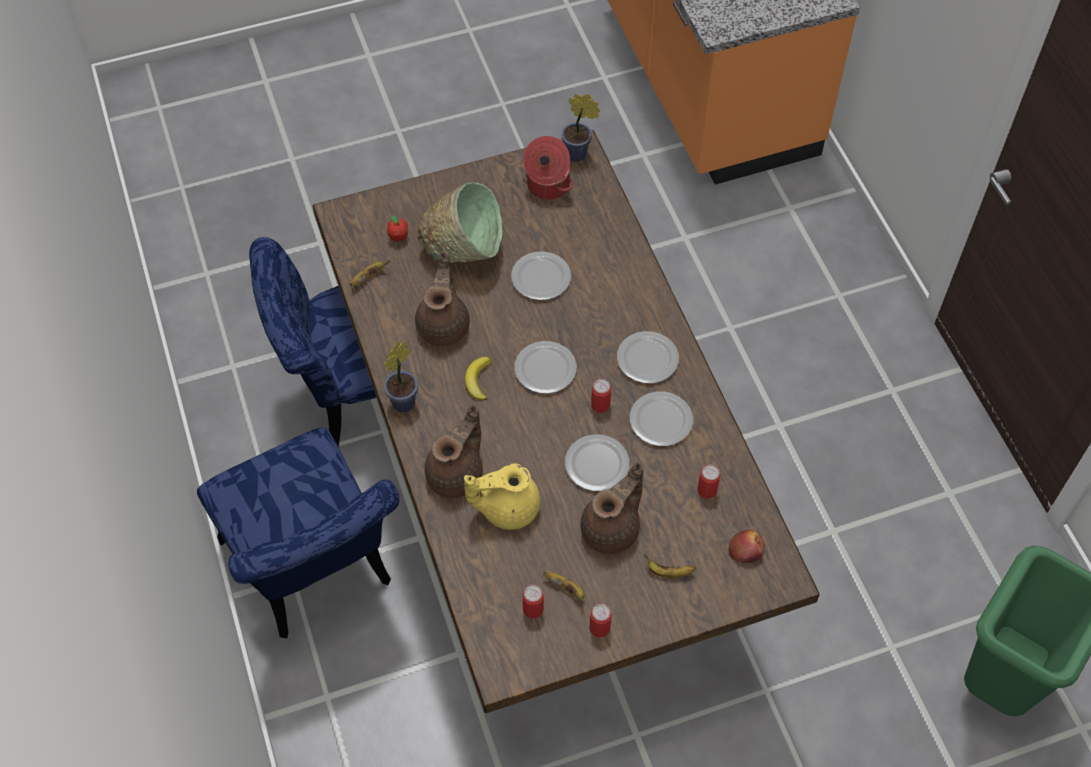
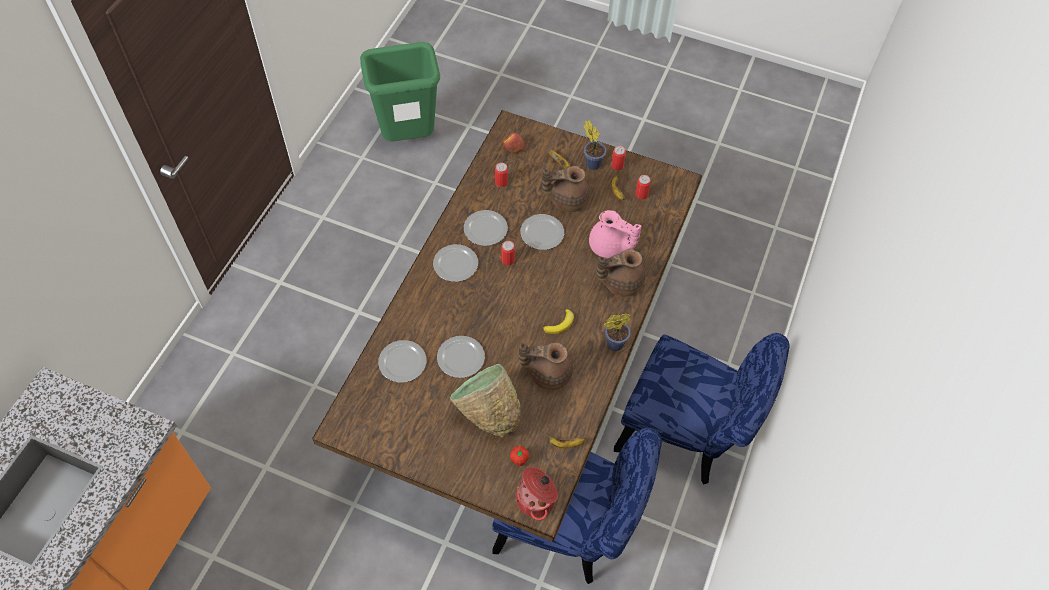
camera: 140 degrees left, 0 degrees up
blue chair [197,427,399,638] -> blue chair turned 105 degrees clockwise [614,333,790,484]
brown teapot [415,251,470,346] -> brown teapot turned 45 degrees clockwise [519,342,573,390]
yellow teapot [464,463,541,530] -> pink teapot [589,210,641,258]
plate [514,341,577,394] -> plate moved to [378,340,427,383]
cooking pot [523,136,574,200] -> cooking pot moved to [515,467,558,520]
potted plant [561,94,600,162] -> potted plant moved to [584,120,607,170]

